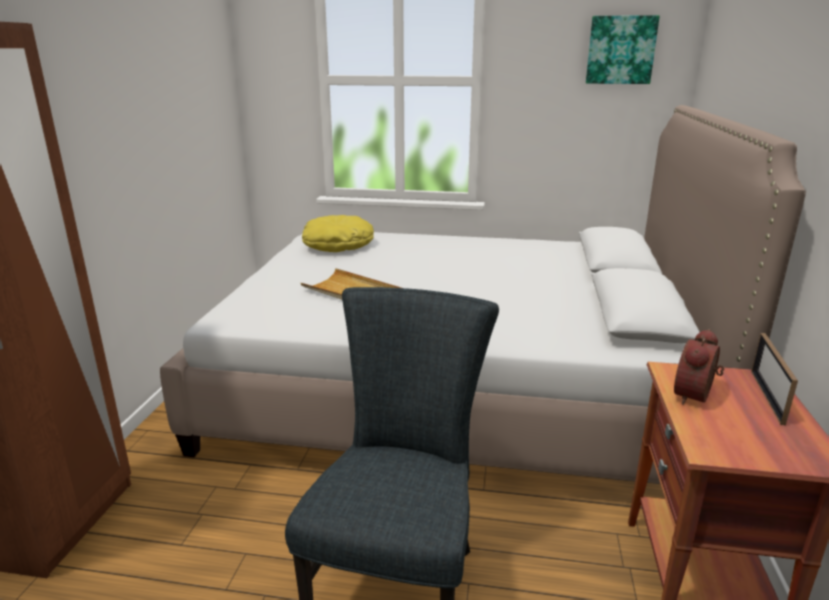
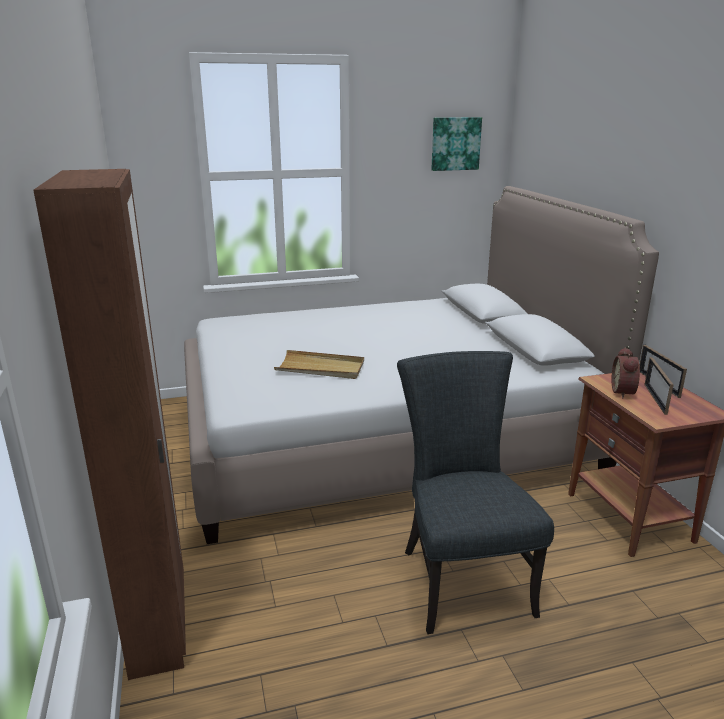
camera: 25 degrees left, 0 degrees up
yellow pillow [302,215,374,252] -> none
none -> picture frame [645,357,674,415]

